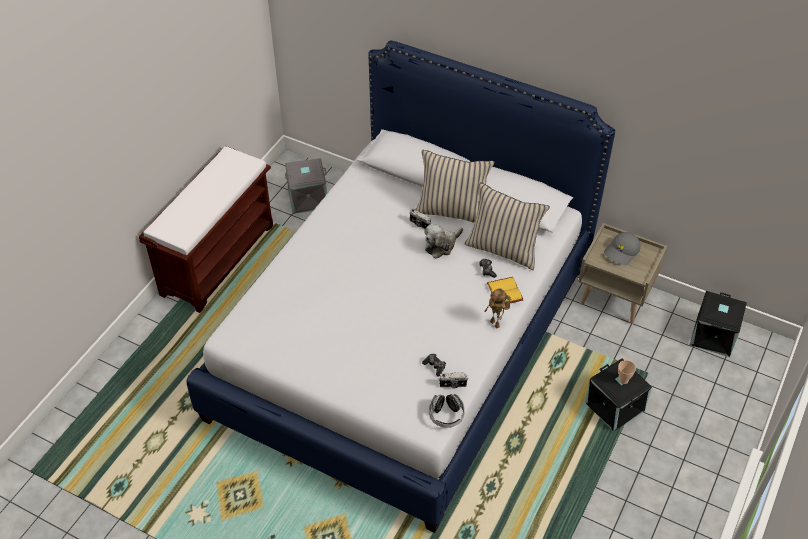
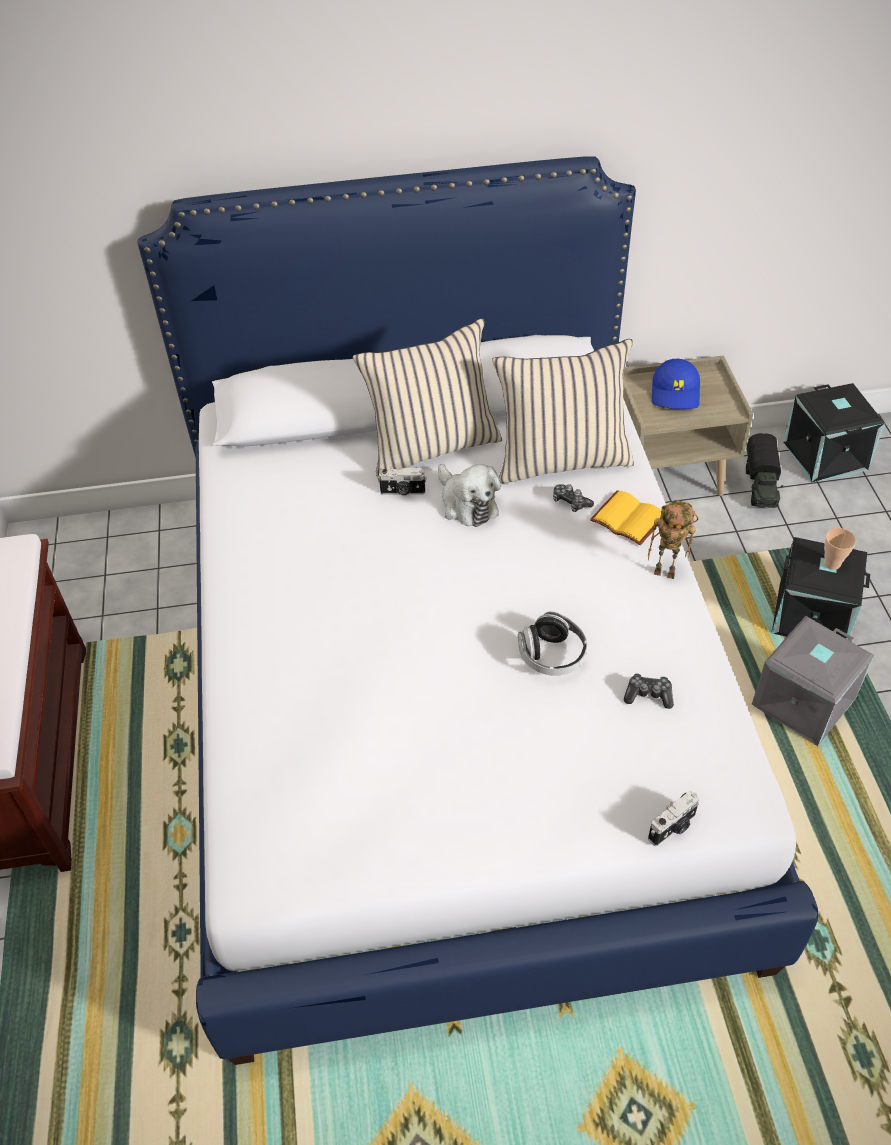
camera: 35 degrees left, 0 degrees up
grey storage box [285,158,327,214] -> grey storage box moved to [752,616,875,746]
plush toy [425,224,463,259] -> plush toy turned 45 degrees counterclockwise [438,464,501,527]
headphones [429,394,464,428] -> headphones moved to [518,611,587,676]
camera [439,372,468,388] -> camera moved to [648,791,700,846]
grey cap [604,232,641,265] -> blue cap [652,359,700,409]
none -> toy truck [746,433,783,509]

